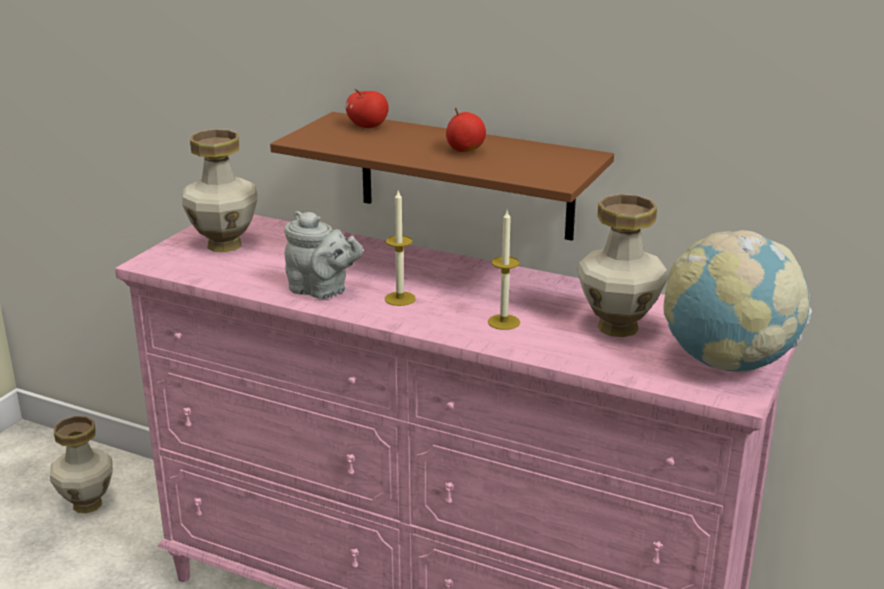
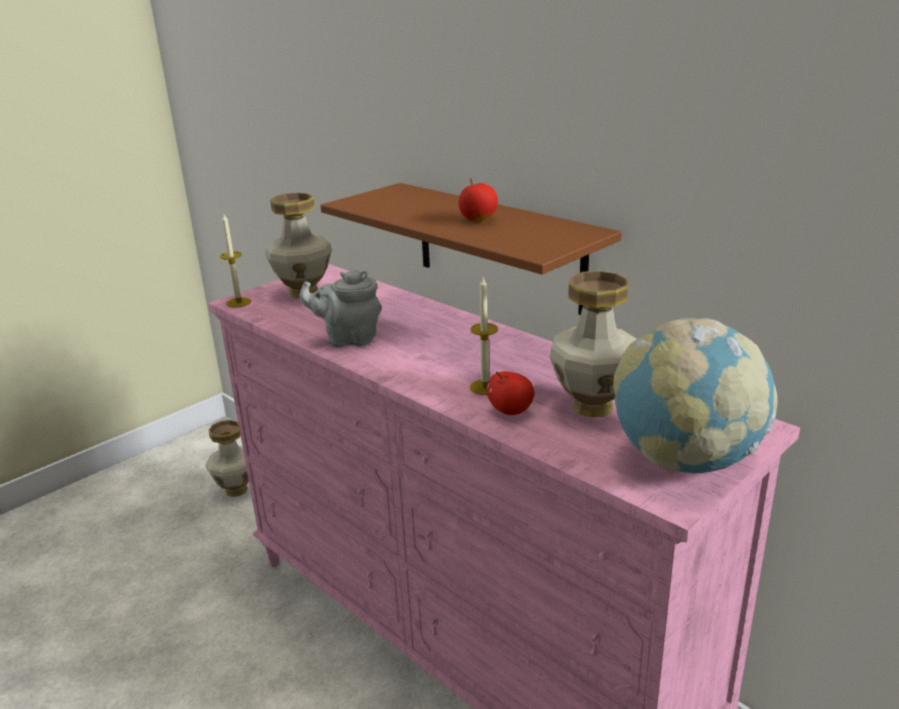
camera: 20 degrees right, 0 degrees up
grey teapot [284,211,363,299] -> grey teapot turned 135 degrees clockwise [299,270,382,347]
apple [346,89,389,128] -> apple moved to [487,371,534,415]
candle [385,191,416,306] -> candle moved to [220,214,251,308]

